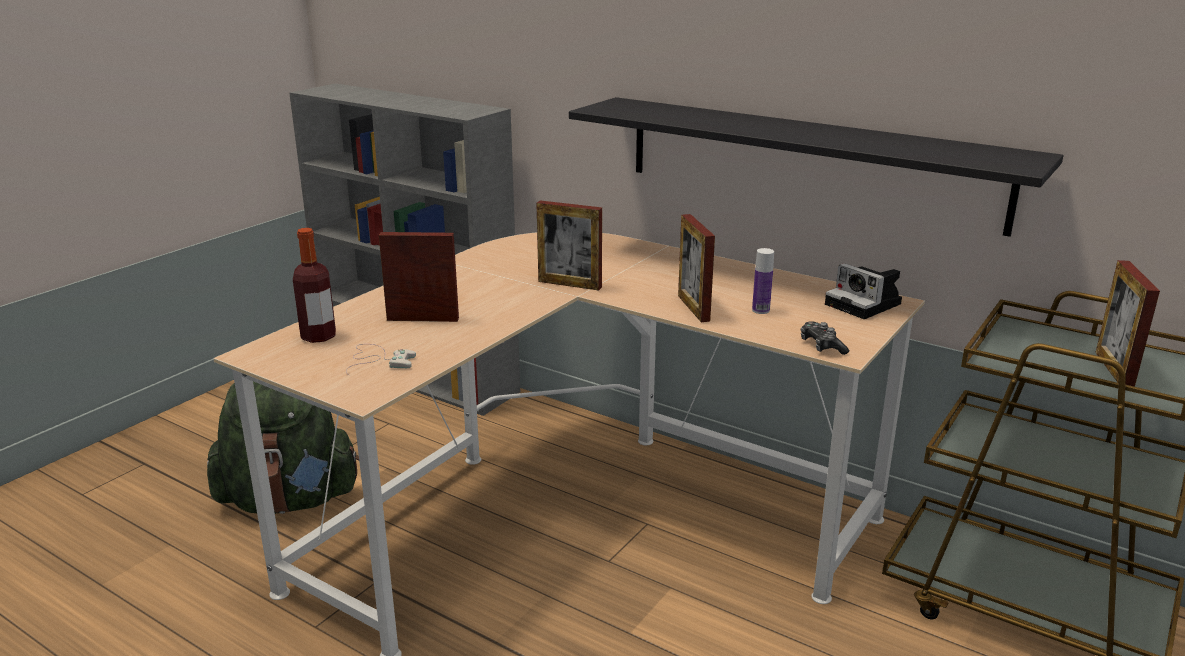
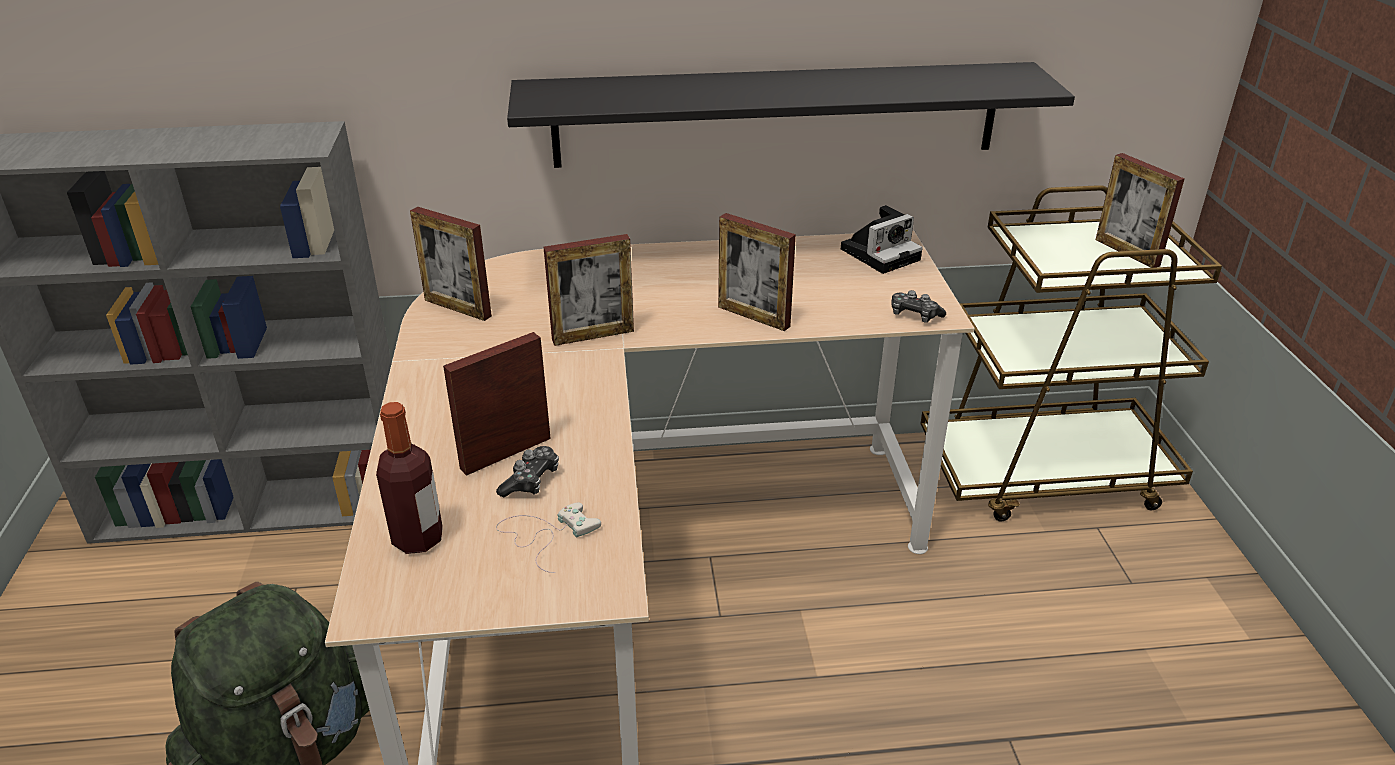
camera: 40 degrees left, 10 degrees up
bottle [752,248,774,314] -> none
camera [825,263,902,319] -> camera turned 45 degrees counterclockwise [841,205,923,274]
none -> picture frame [410,207,492,321]
none -> game controller [496,446,559,497]

